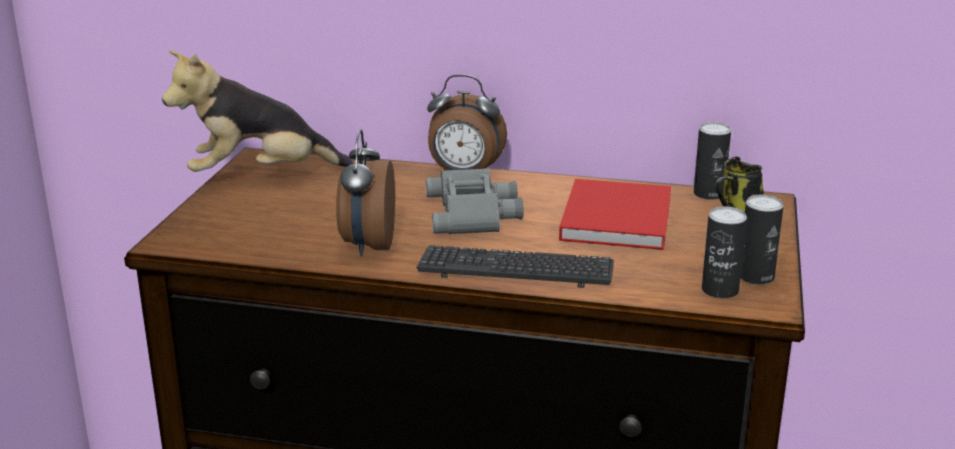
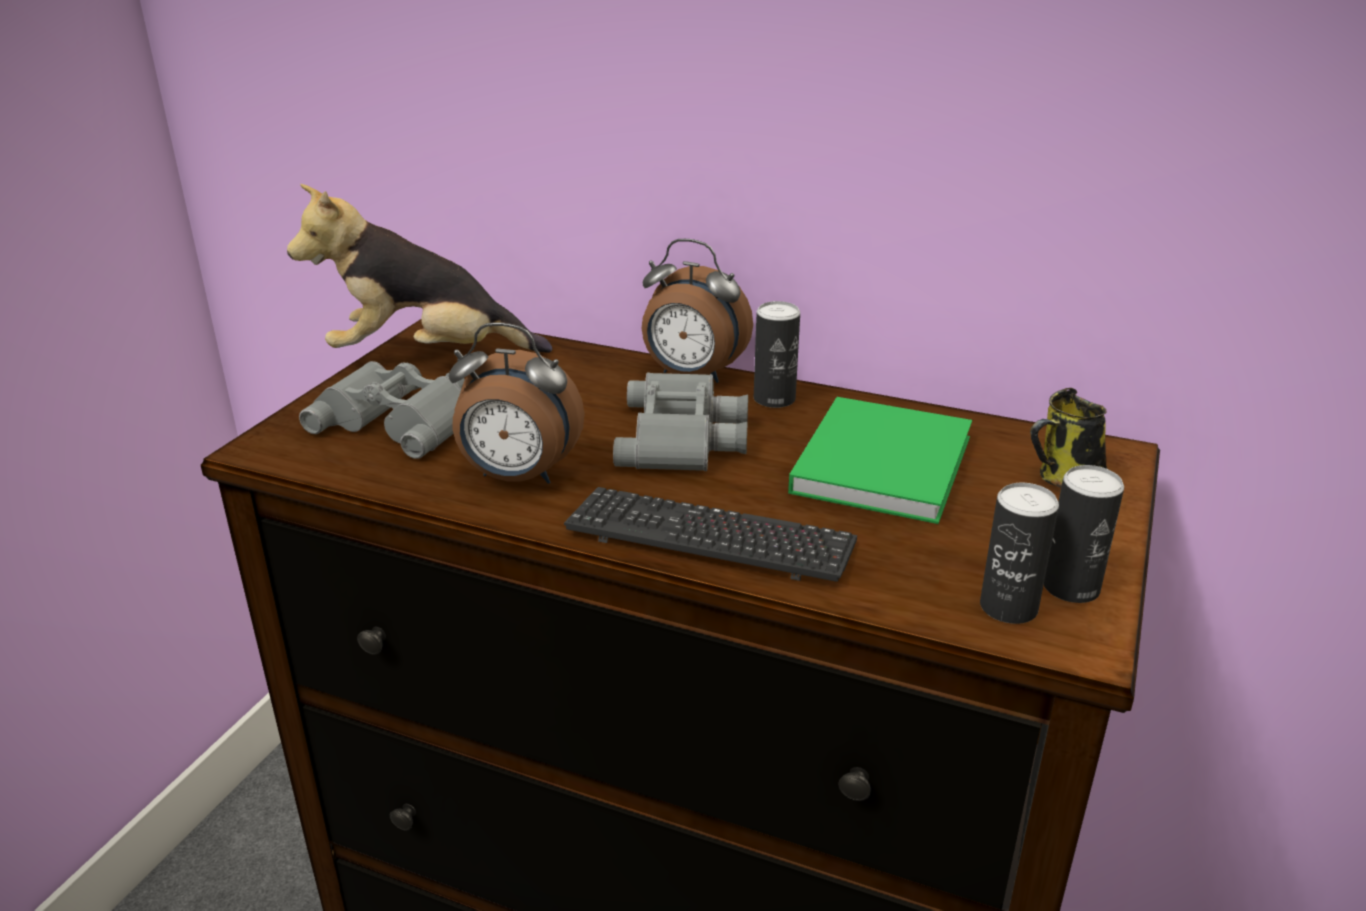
camera: 10 degrees right, 5 degrees up
alarm clock [336,129,395,256] -> alarm clock turned 90 degrees counterclockwise [449,323,585,484]
red book [559,179,671,250] -> green book [788,397,972,524]
can [694,122,731,200] -> can moved to [754,301,800,408]
none -> grey binoculars [299,361,465,459]

